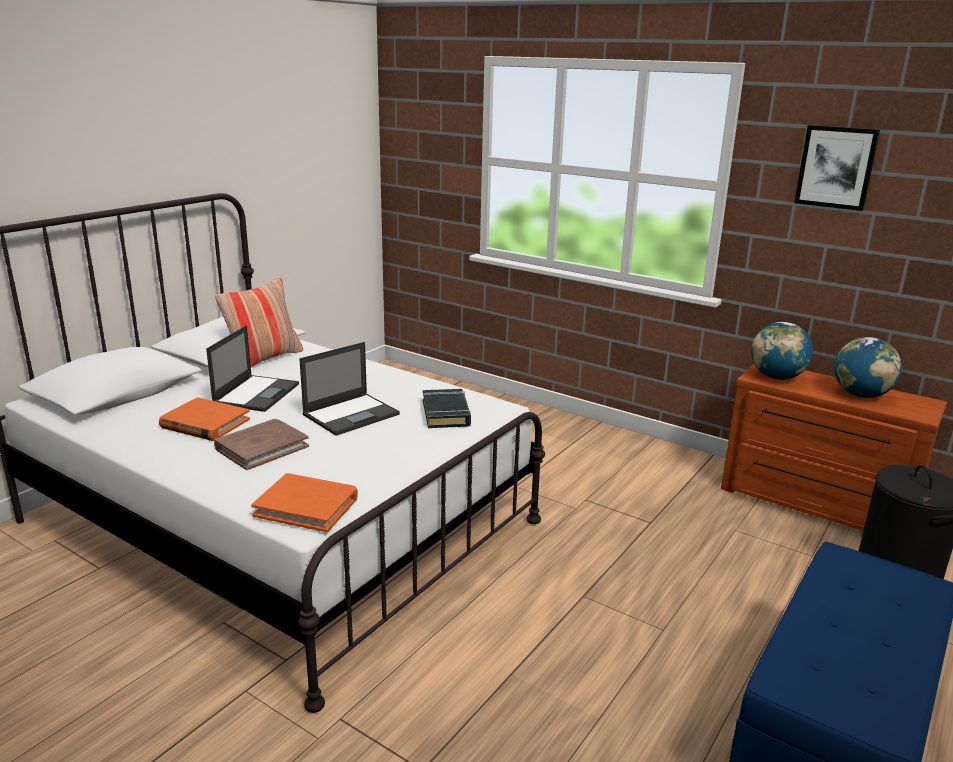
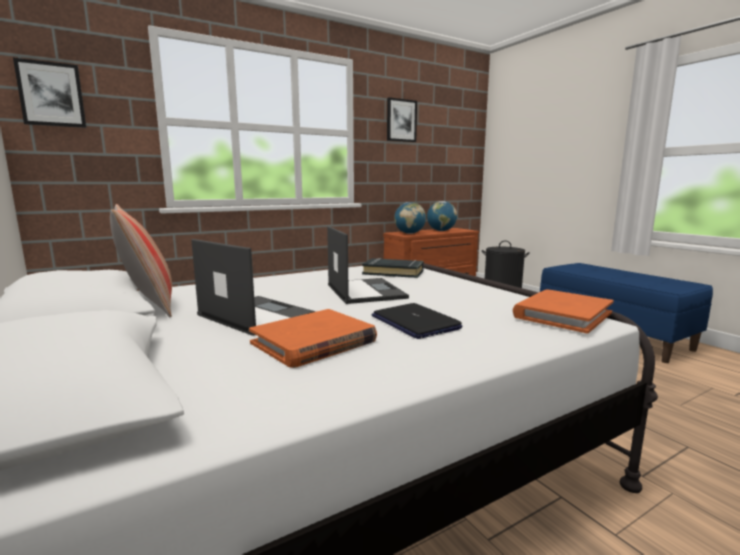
camera: 65 degrees left, 10 degrees down
brown book [214,419,309,470] -> laptop [372,303,463,339]
none -> picture [13,58,86,128]

